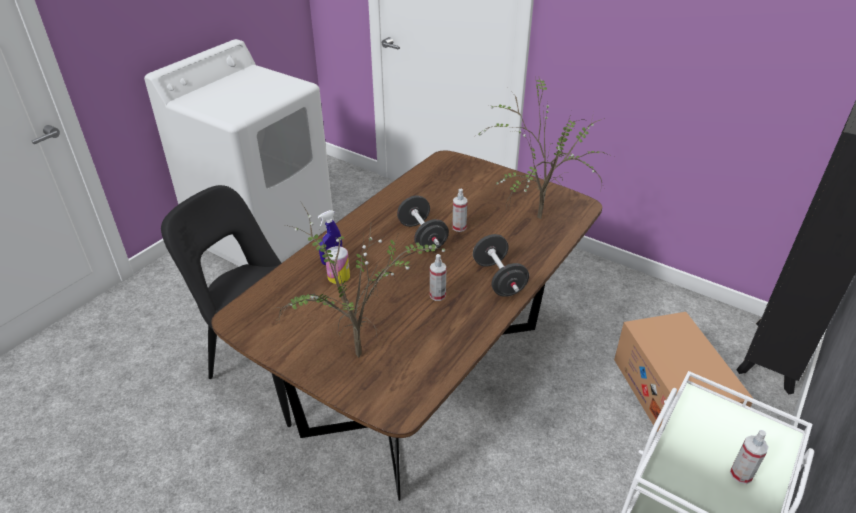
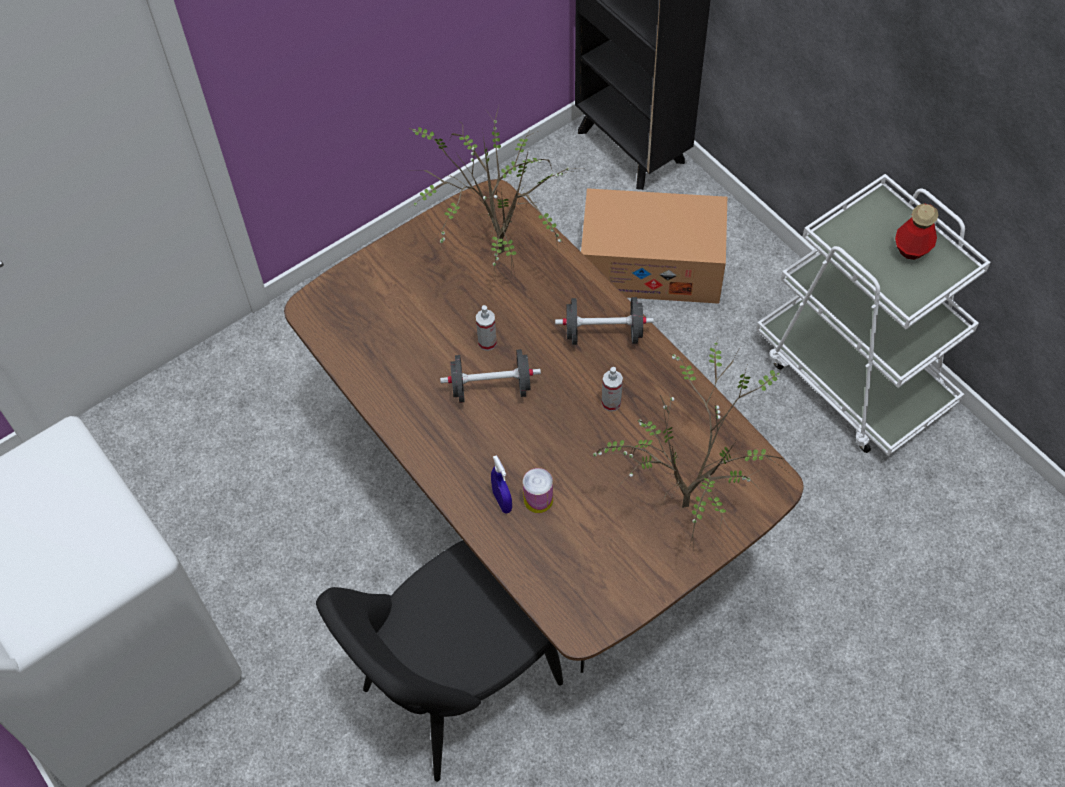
camera: 70 degrees left, 20 degrees up
spray bottle [730,430,769,484] -> bottle [895,203,938,260]

